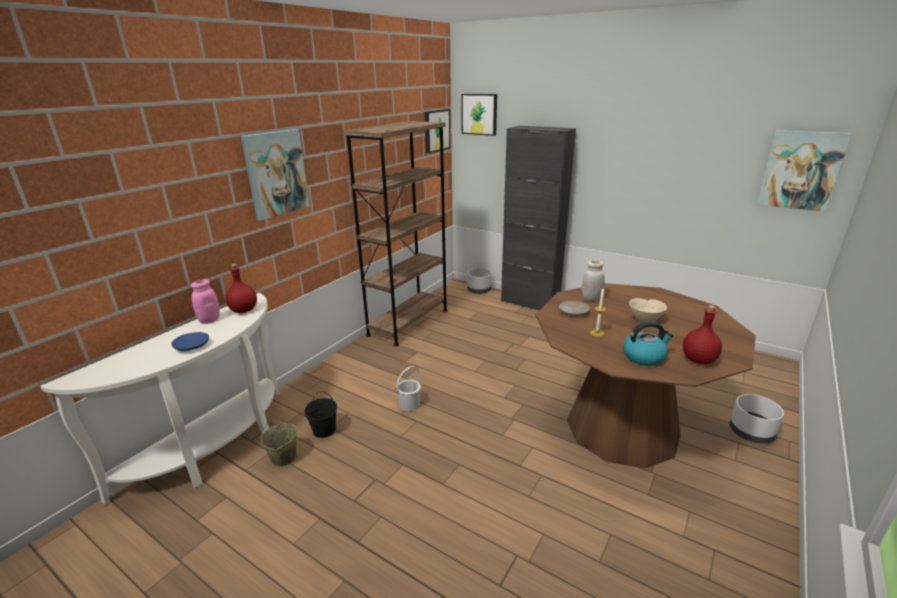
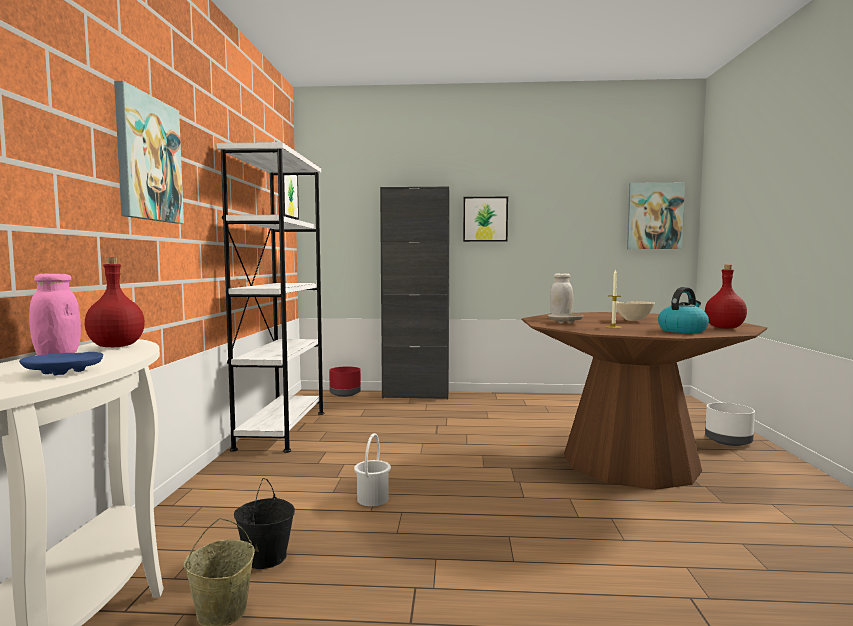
camera: 30 degrees left, 20 degrees down
brown bookcase [343,121,448,346] -> white bookcase [217,142,324,453]
picture [461,94,497,136] -> picture moved to [463,197,508,242]
grey planter [467,268,492,294] -> red planter [329,366,361,397]

